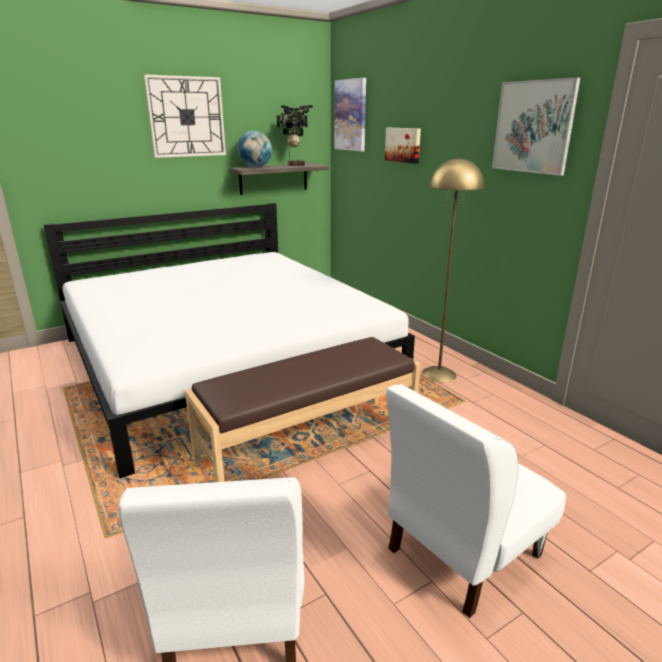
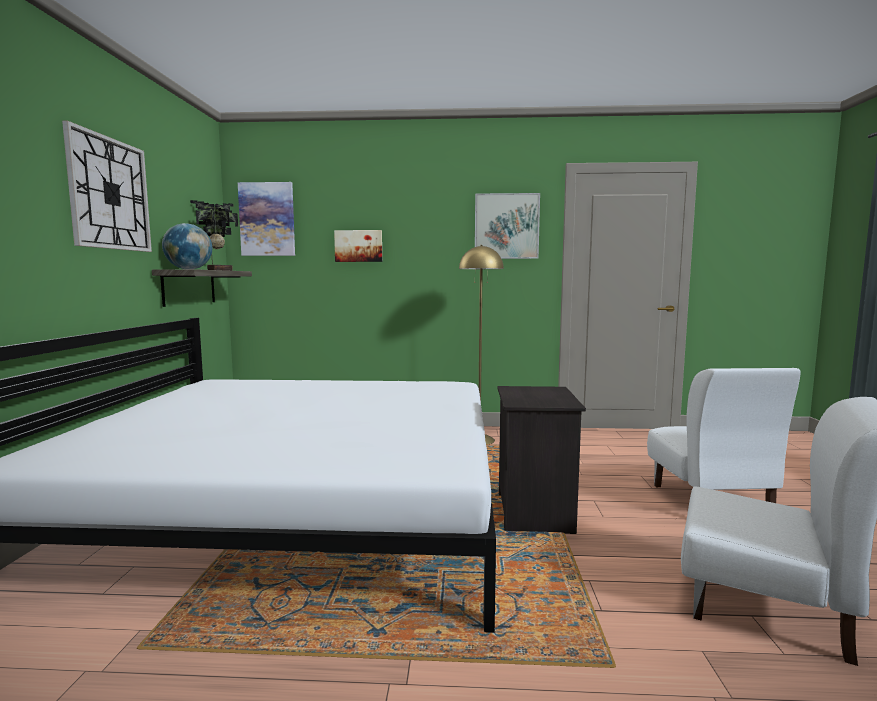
camera: 55 degrees left, 15 degrees down
brown bench [185,337,420,482] -> black nightstand [498,386,586,534]

